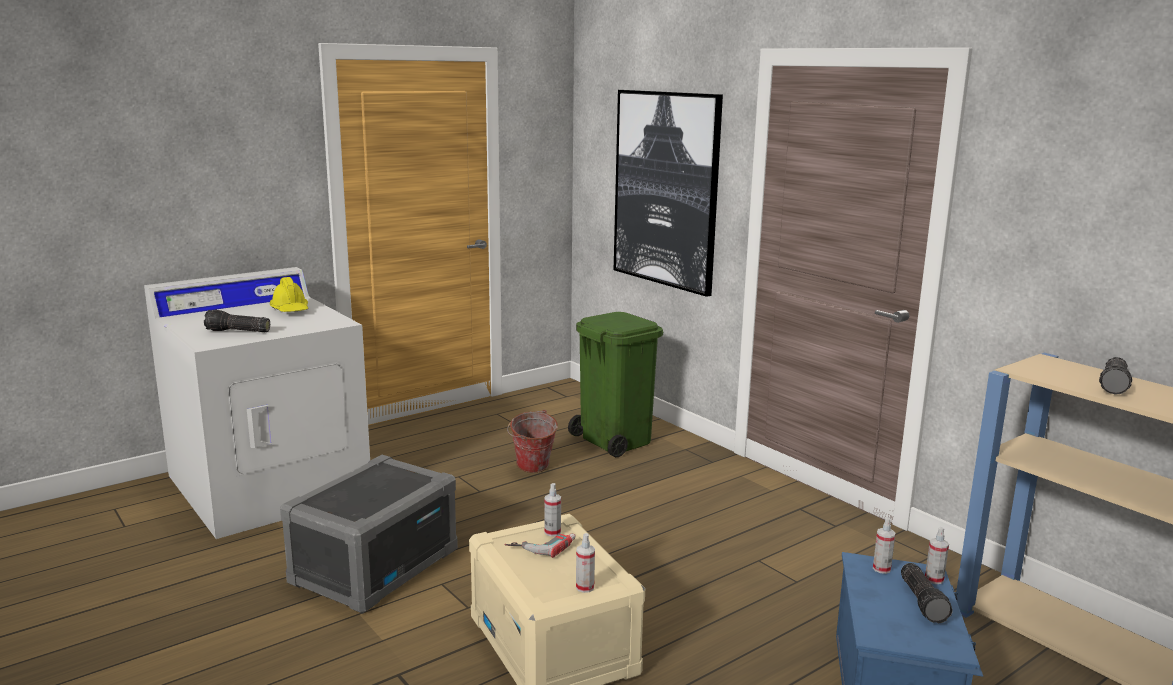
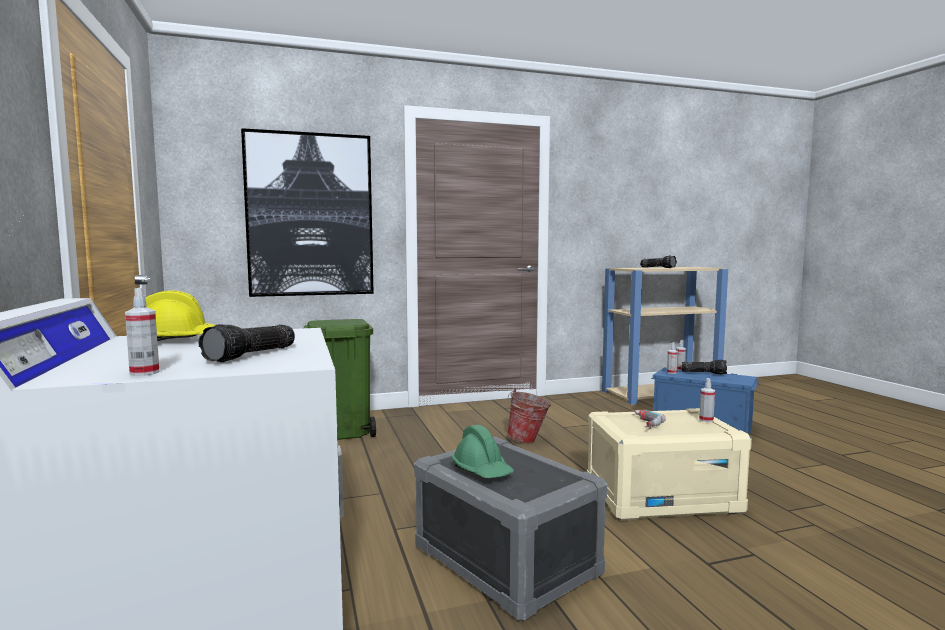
camera: 70 degrees left, 10 degrees down
bucket [507,409,558,473] -> bucket moved to [507,389,551,443]
spray bottle [545,483,561,537] -> spray bottle moved to [125,288,159,376]
none -> green hard hat [451,425,514,478]

